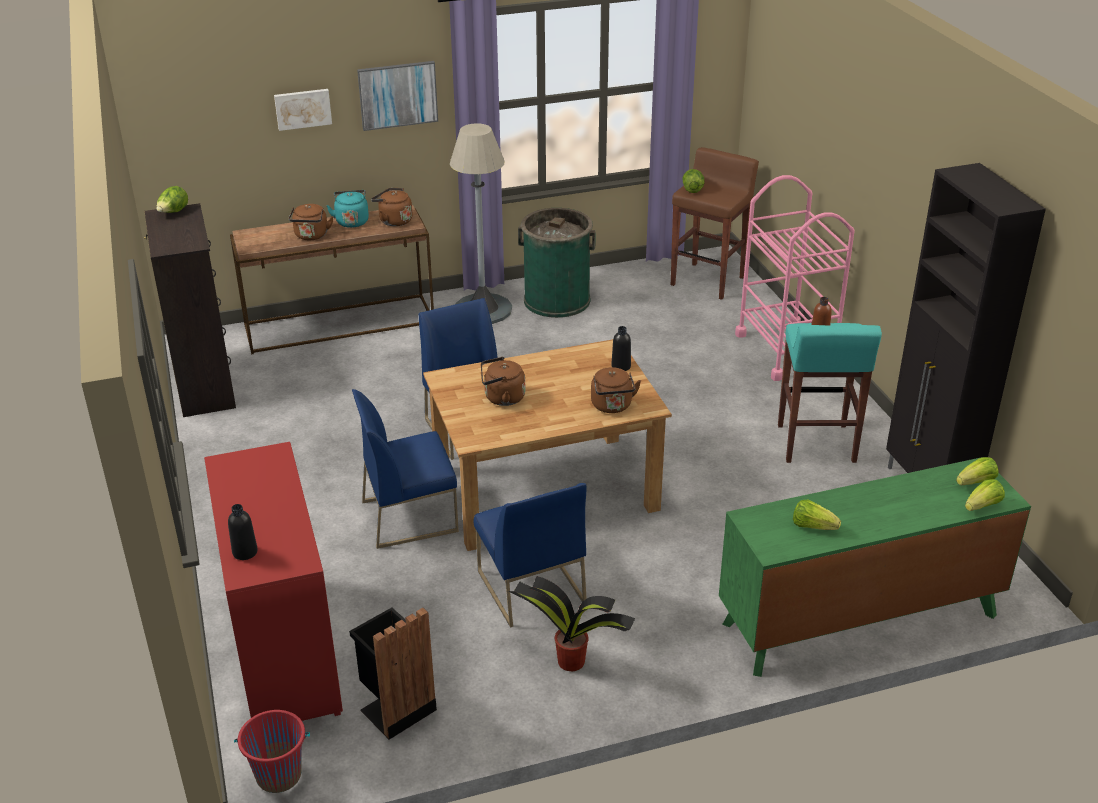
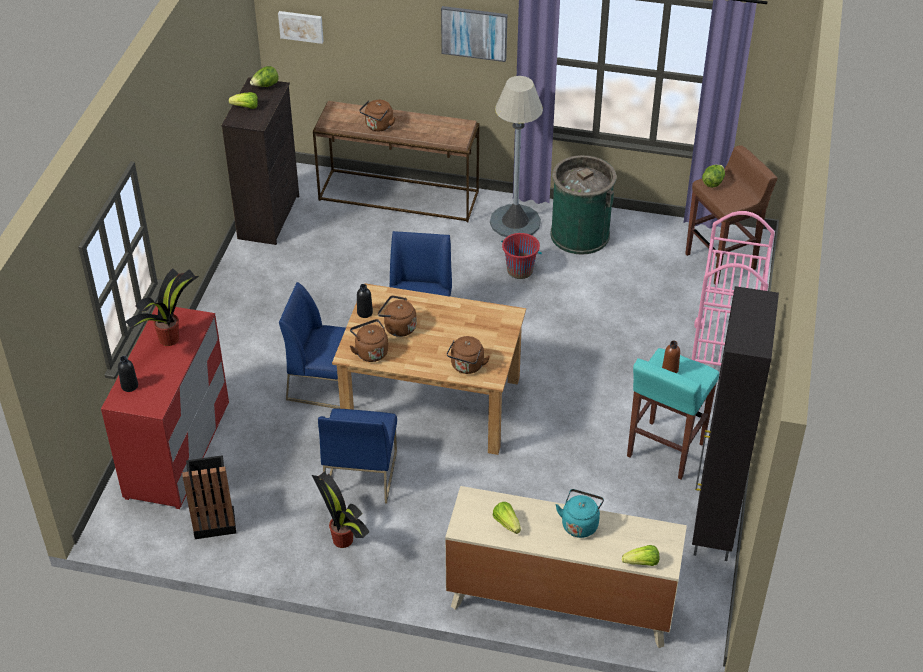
camera: 30 degrees right, 10 degrees up
red bucket [234,710,310,793] -> red bucket moved to [501,233,542,279]
picture [274,89,332,131] -> picture moved to [278,11,324,44]
turquoise kettle [327,190,369,228] -> turquoise kettle moved to [556,489,604,538]
brown kettle [371,188,412,226] -> brown kettle moved to [350,319,388,362]
black bottle [611,326,631,371] -> black bottle moved to [357,284,373,318]
green dresser [719,458,1031,677] -> beige dresser [445,486,687,648]
lettuce [956,457,999,485] -> lettuce moved to [229,92,258,109]
none -> potted plant [125,268,199,346]

